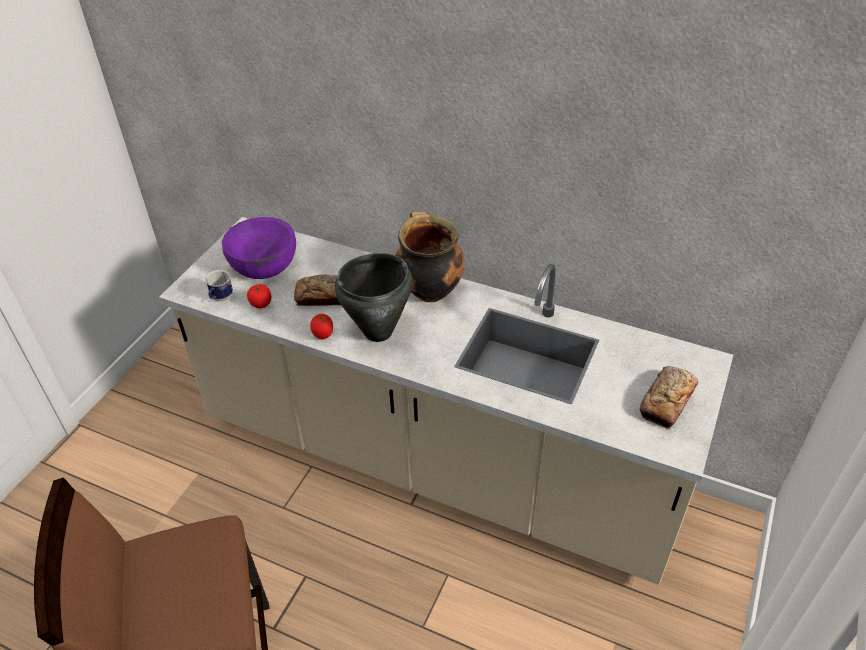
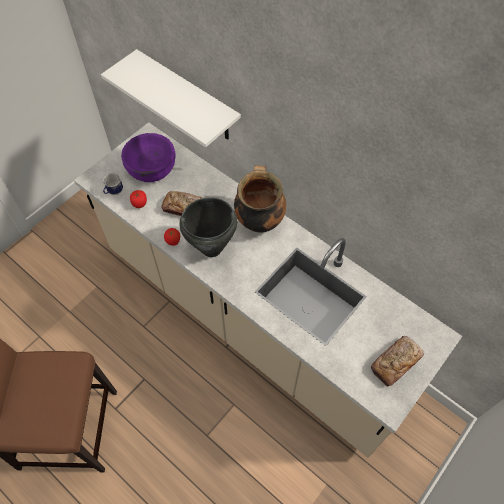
camera: 15 degrees right, 15 degrees up
none -> white shelf [101,49,241,147]

